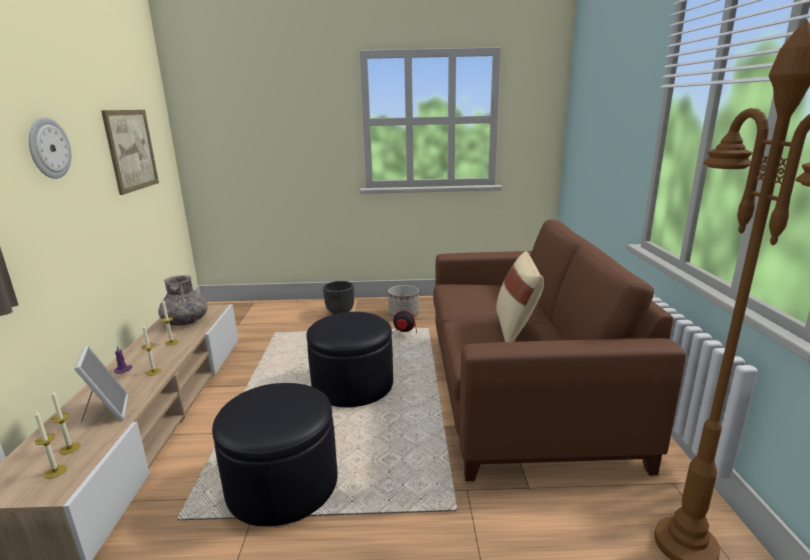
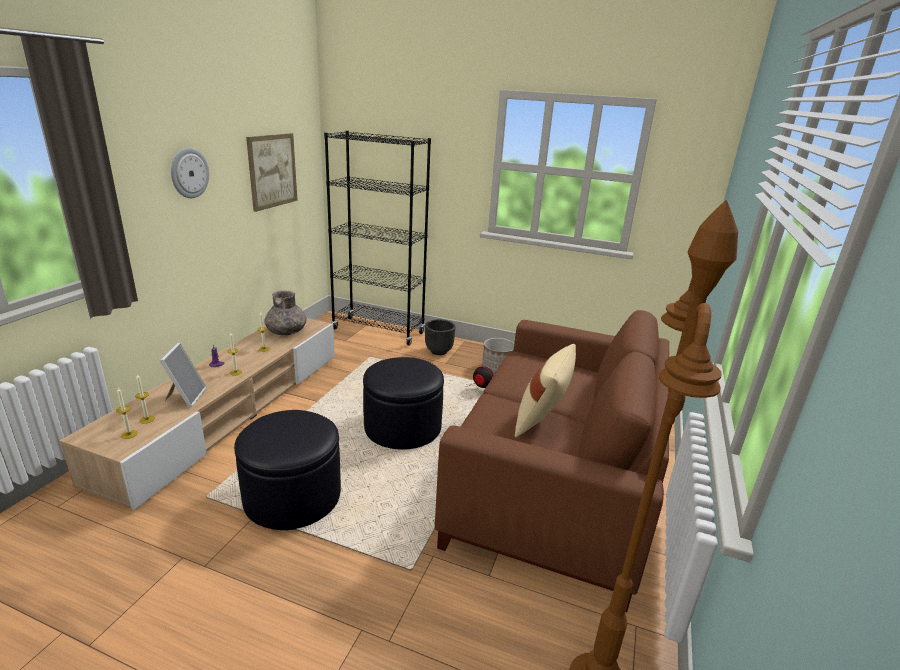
camera: 20 degrees right, 5 degrees up
none -> black bookcase [324,131,431,346]

